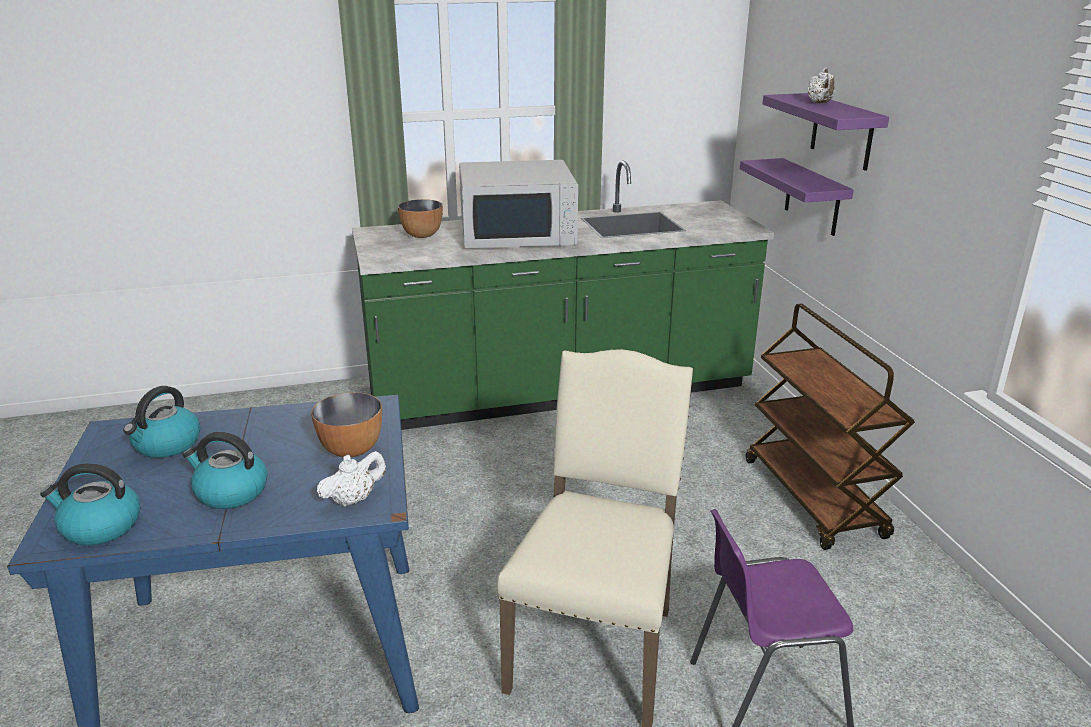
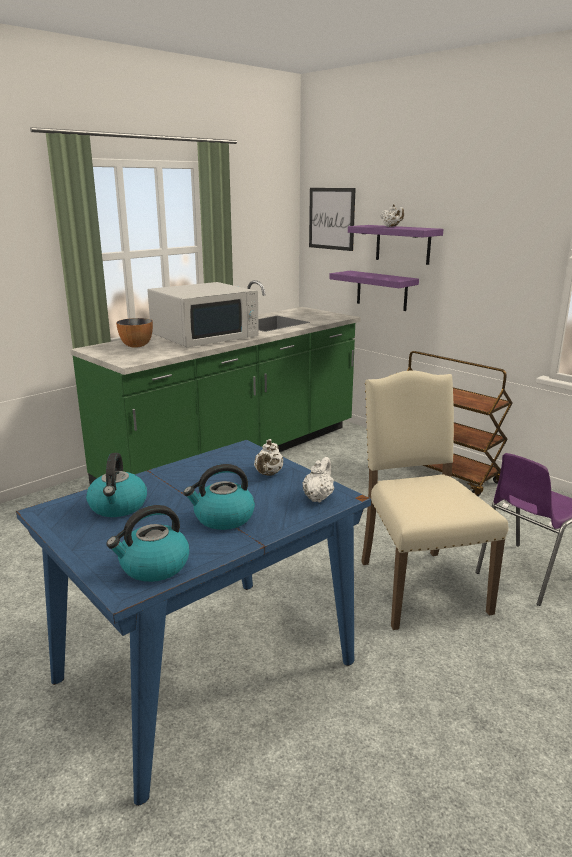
camera: 30 degrees left, 5 degrees down
bowl [311,392,382,457] -> white teapot [254,439,283,476]
none -> picture [309,188,356,251]

